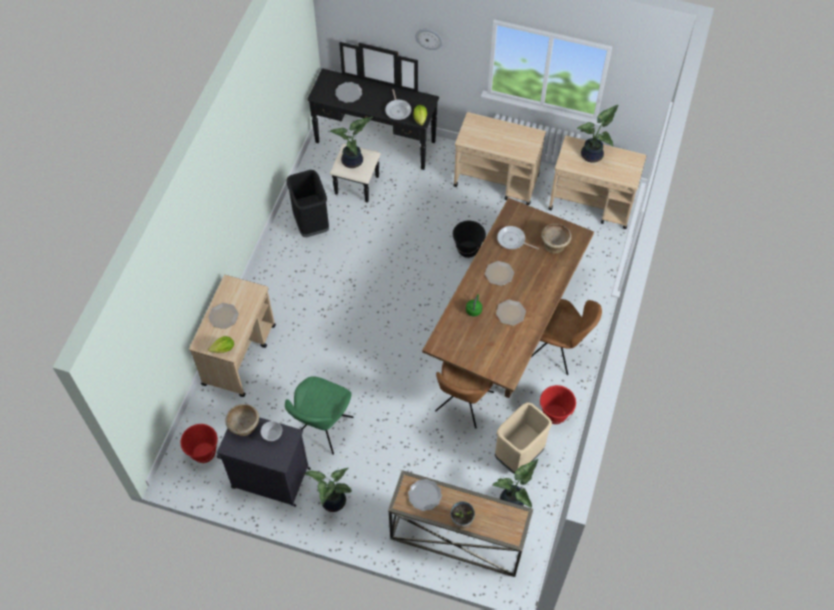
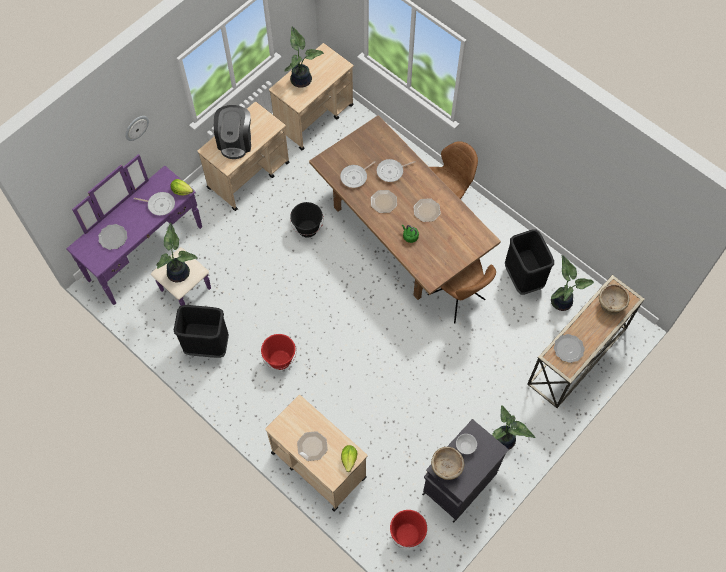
camera: 65 degrees left, 5 degrees up
green chair [285,376,353,455] -> none
black dresser [307,42,439,203] -> purple dresser [66,154,211,306]
potted plant [450,501,475,529] -> none
beige trash can [495,402,552,474] -> black trash can [505,229,554,295]
red bucket [539,385,576,424] -> red bucket moved to [261,334,297,370]
beige bowl [541,223,572,254] -> beige bowl moved to [599,284,629,315]
none -> coffee machine [214,105,251,159]
none -> frying pan [377,159,416,182]

